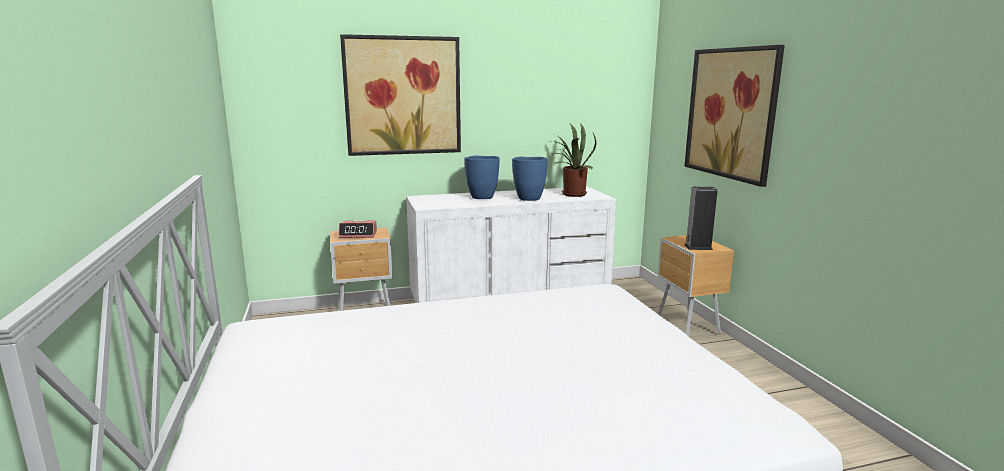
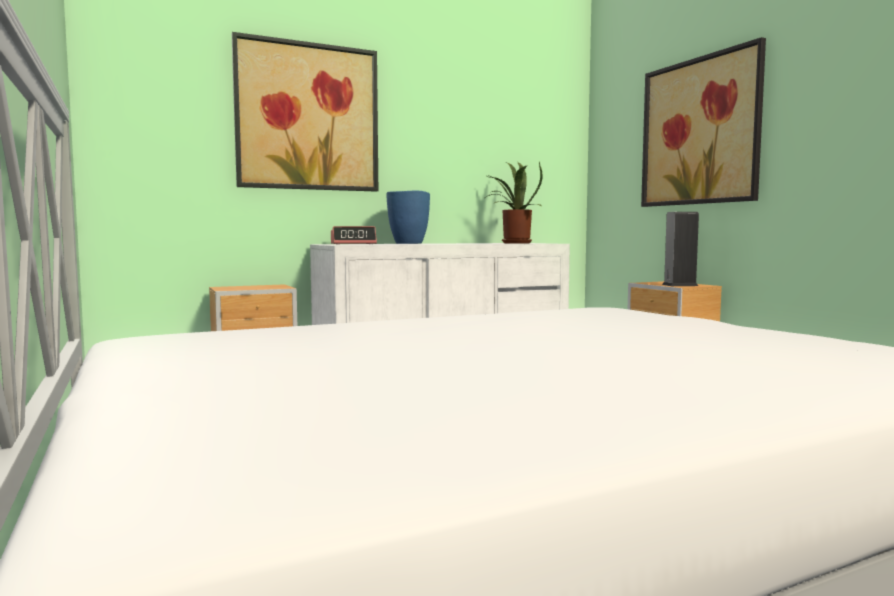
camera: 10 degrees left, 10 degrees down
alarm clock [338,220,377,238] -> alarm clock moved to [331,226,377,244]
blue vase [512,157,548,201] -> none

